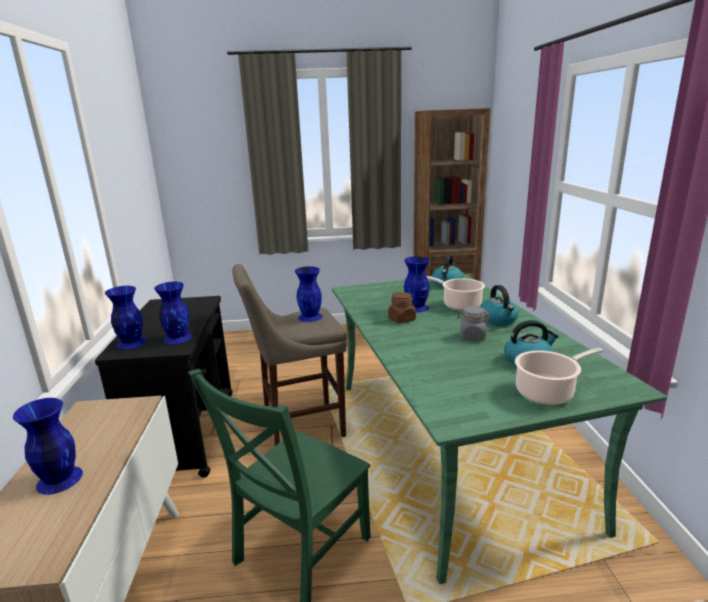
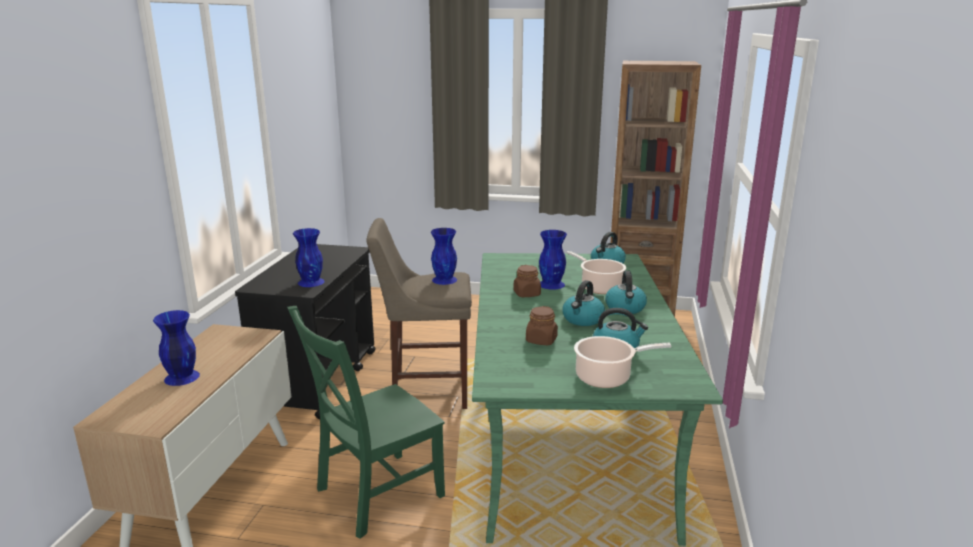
camera: 15 degrees right, 0 degrees up
blue vase [105,286,147,349] -> none
grey jar [457,306,490,340] -> kettle [562,280,605,326]
none -> brown jar [526,306,558,345]

